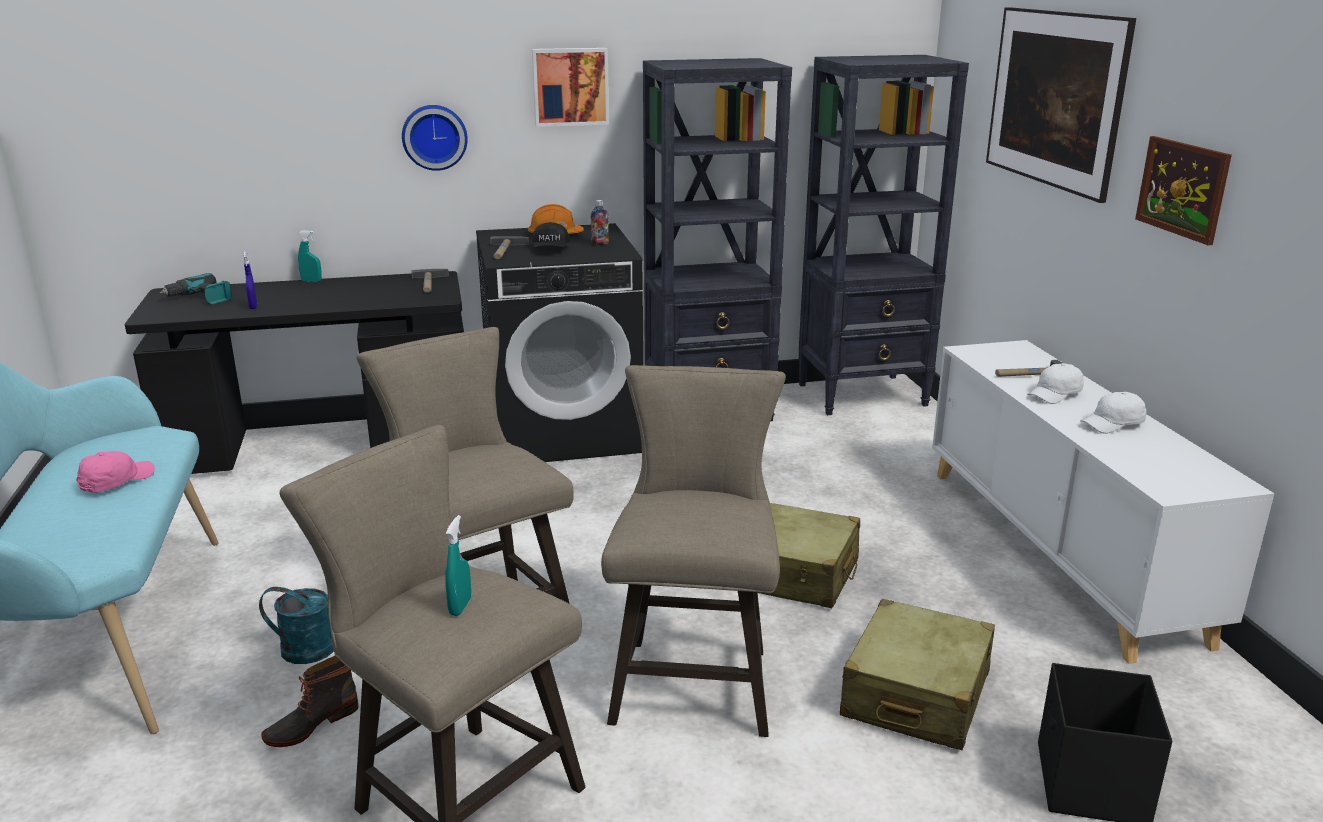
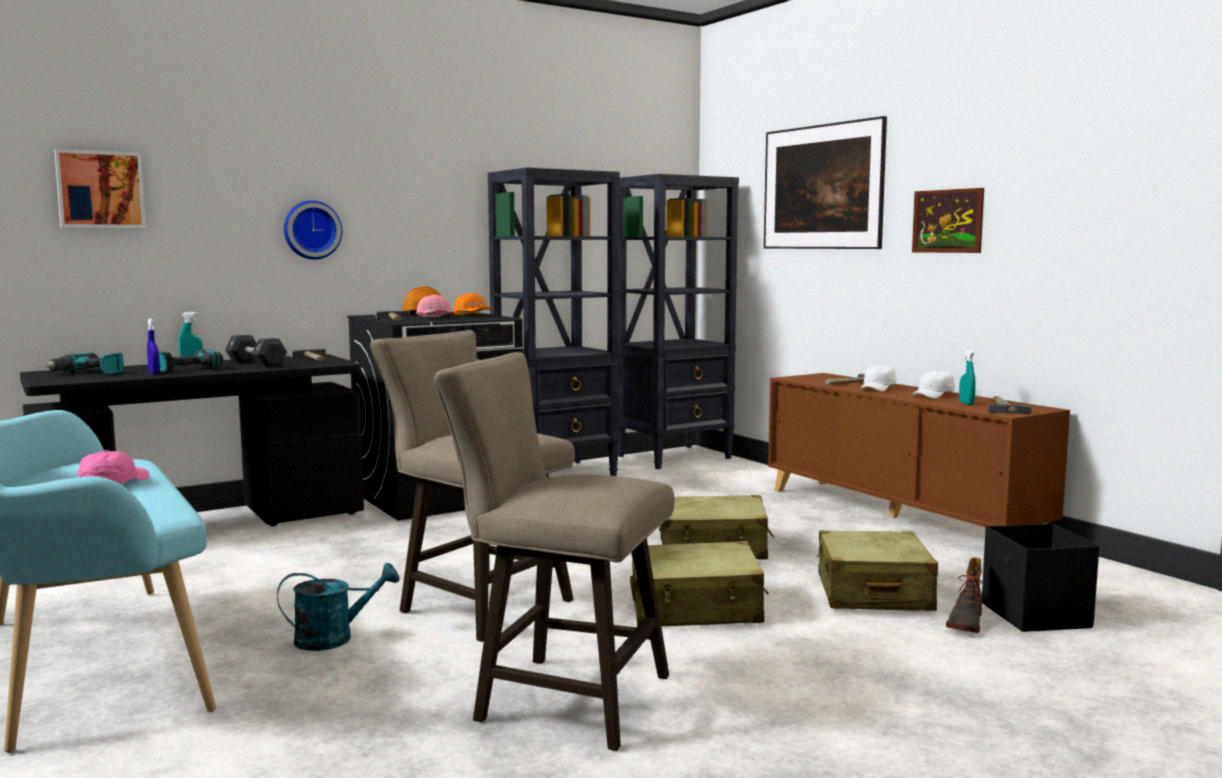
camera: 20 degrees left, 15 degrees down
boot [261,656,359,747] -> boot moved to [946,558,982,633]
turquoise spray bottle [445,515,471,616] -> turquoise spray bottle moved to [959,349,976,405]
picture [532,48,609,127] -> picture moved to [54,149,146,228]
black cap [532,222,570,248] -> pink cap [416,295,452,317]
bottle [591,200,609,245] -> orange cap [454,293,493,315]
beige stool [601,365,786,737] -> beige suitcase [630,541,769,627]
white cabinet [932,340,1274,664] -> brown cabinet [768,373,1070,530]
none -> power drill [159,350,223,372]
none -> black dumbbell [225,335,287,368]
none -> hammer [988,396,1032,414]

